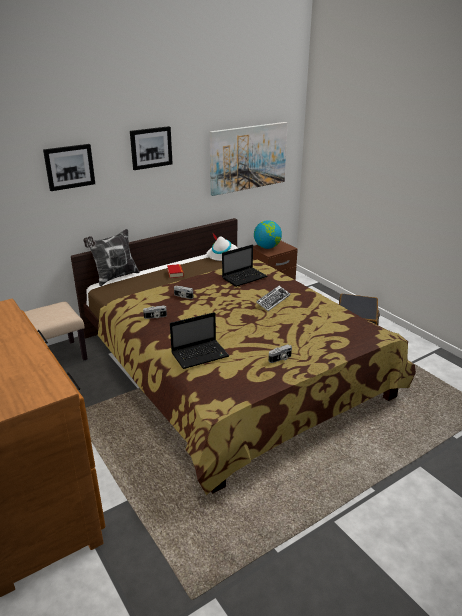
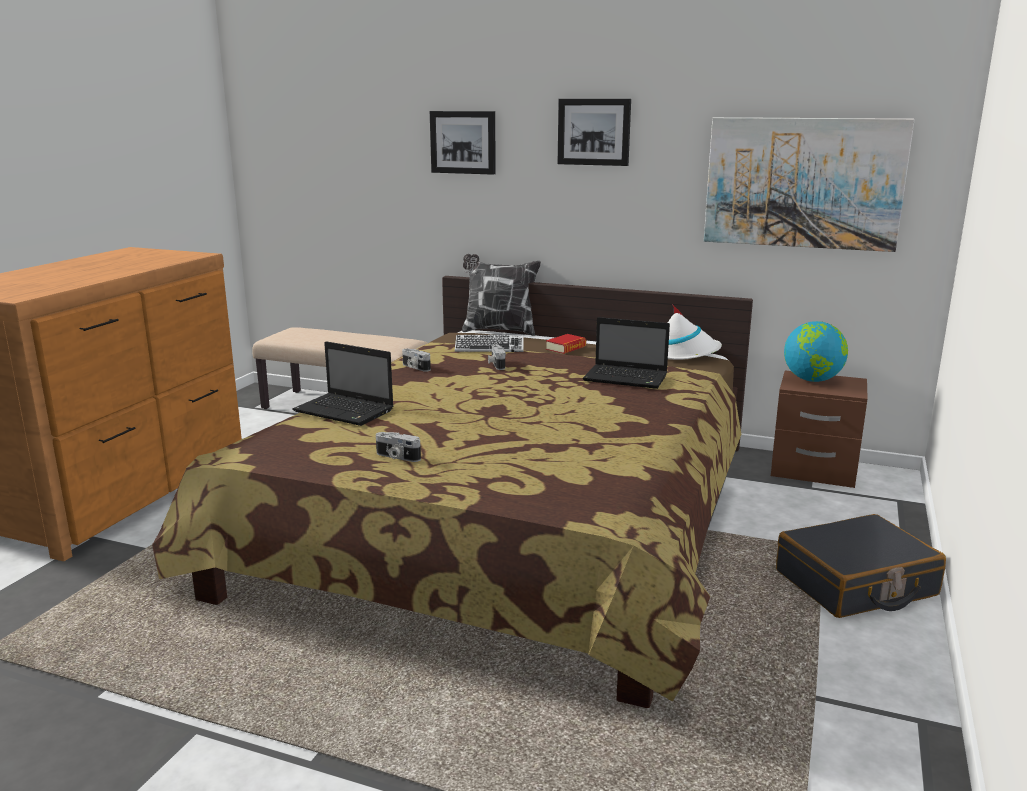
camera: 55 degrees right, 10 degrees down
keyboard [256,286,290,311] -> keyboard moved to [455,335,524,352]

